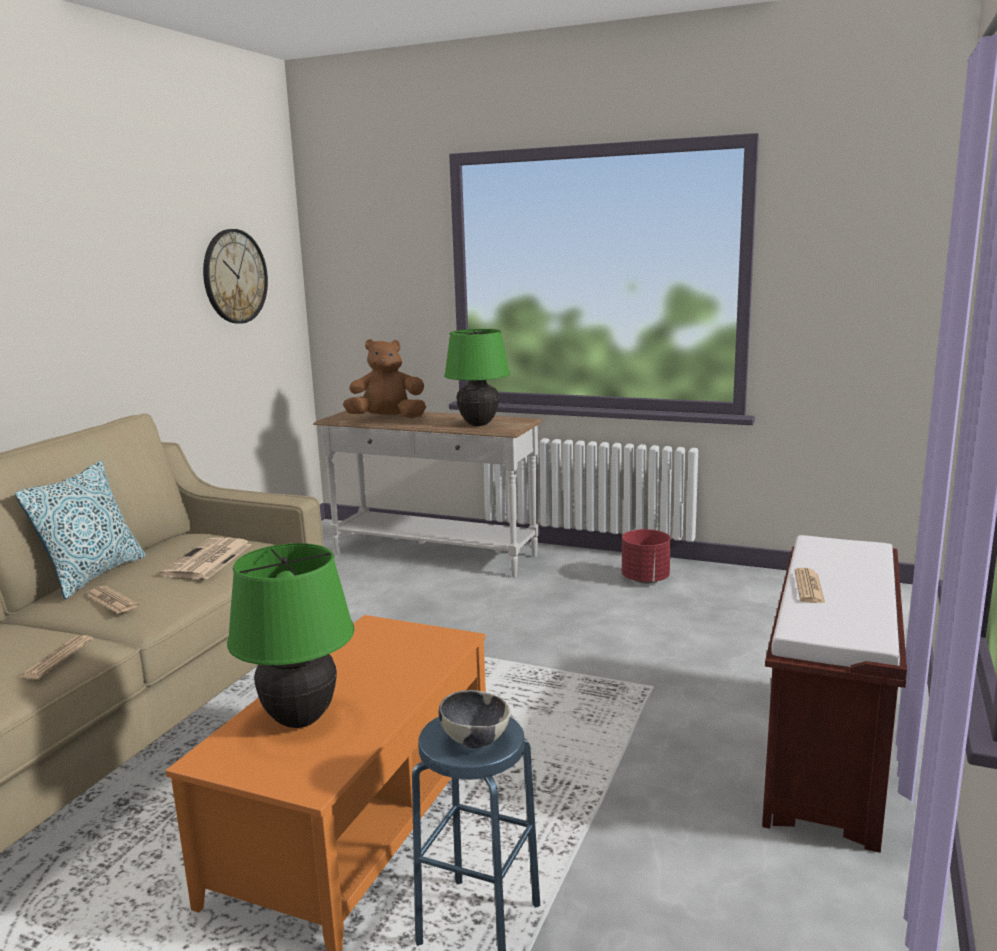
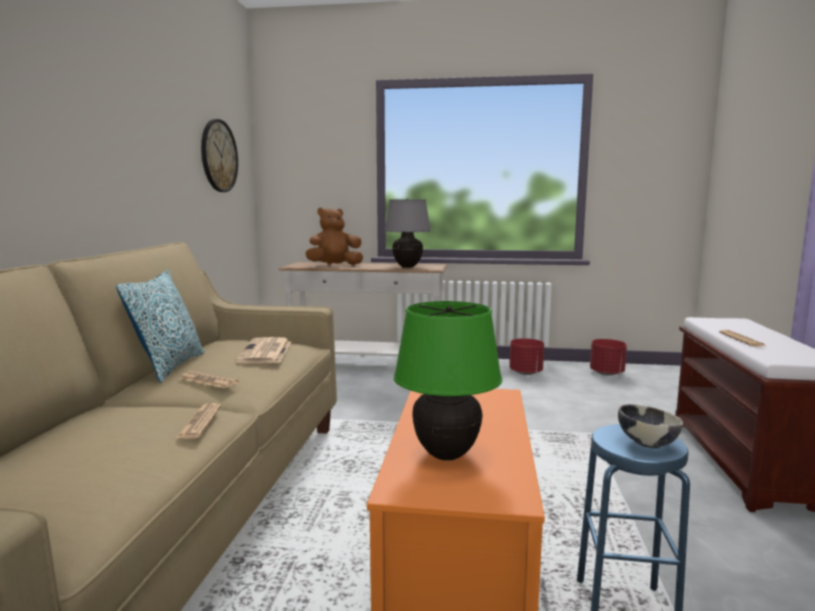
camera: 15 degrees left, 5 degrees down
green table lamp [444,329,510,426] -> grey table lamp [384,198,431,268]
none -> red planter [590,339,627,376]

